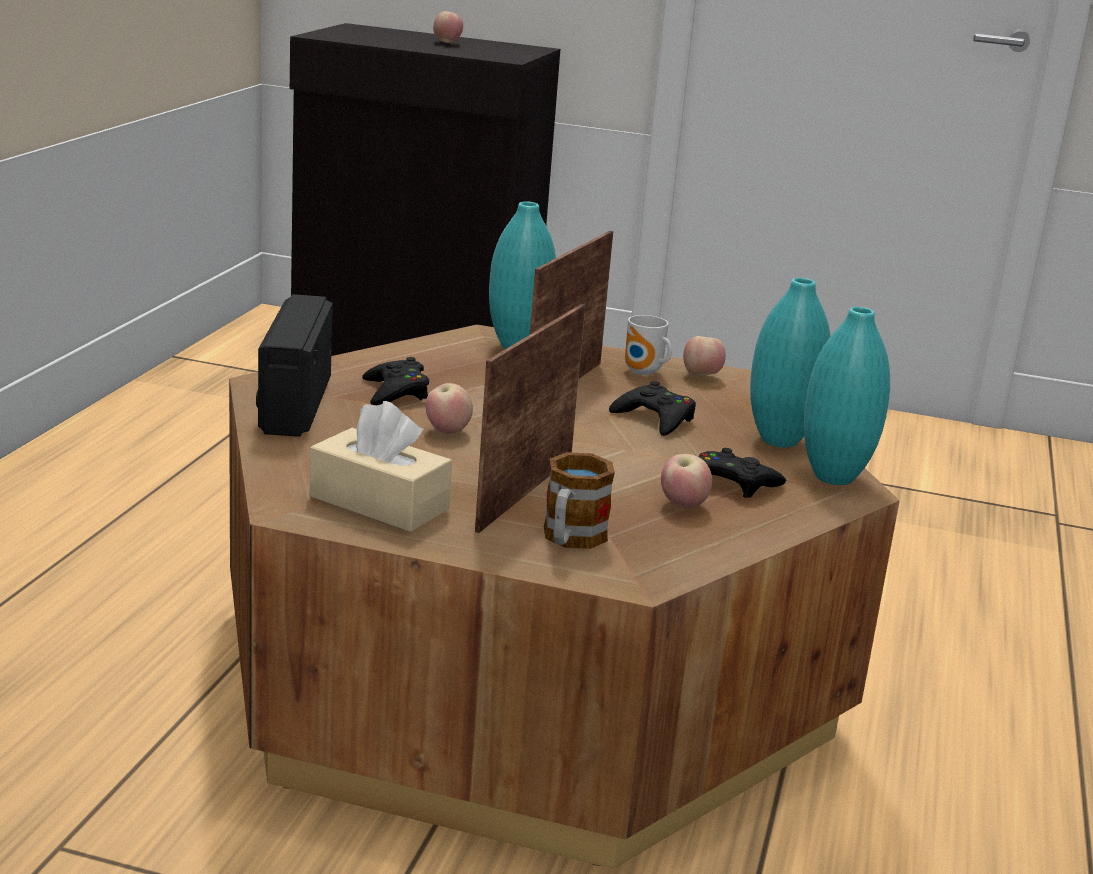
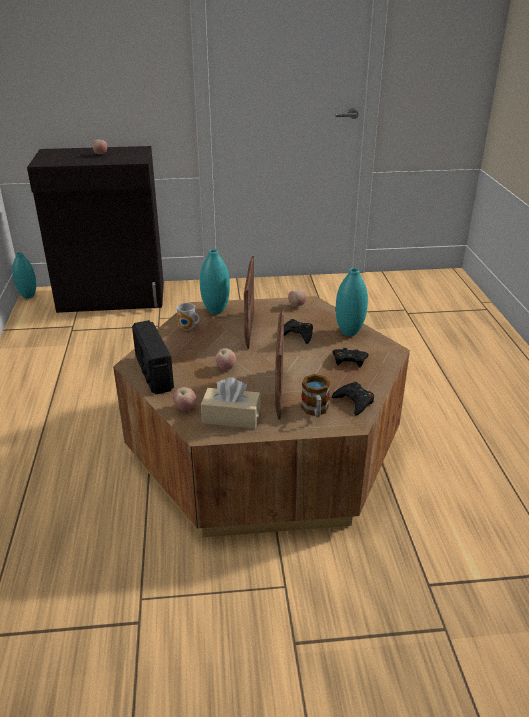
camera: 20 degrees left, 10 degrees up
black game controller [362,357,429,405] -> black game controller moved to [332,382,374,415]
mug [625,315,672,375] -> mug moved to [177,303,200,330]
apple [661,454,712,509] -> apple moved to [173,387,196,411]
turquoise vase [804,307,890,485] -> turquoise vase moved to [12,252,36,299]

